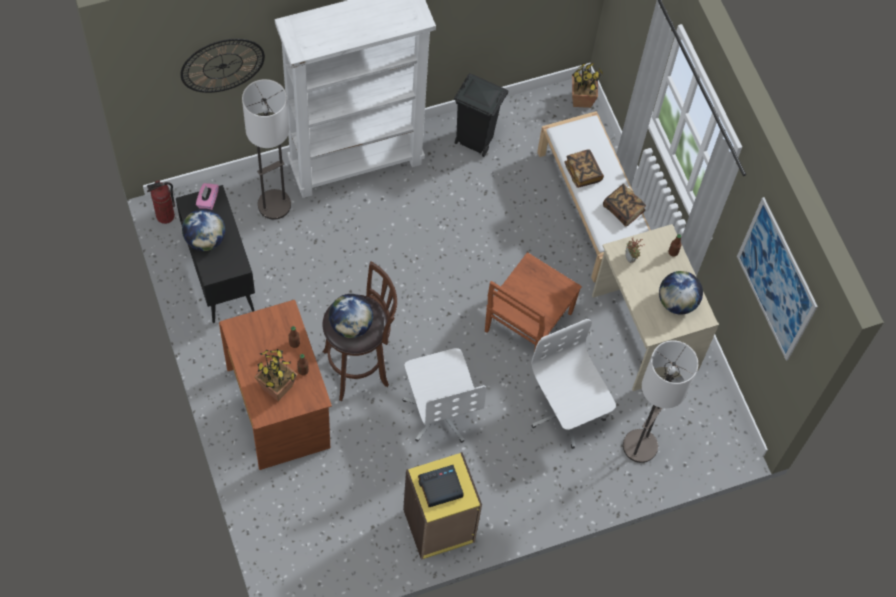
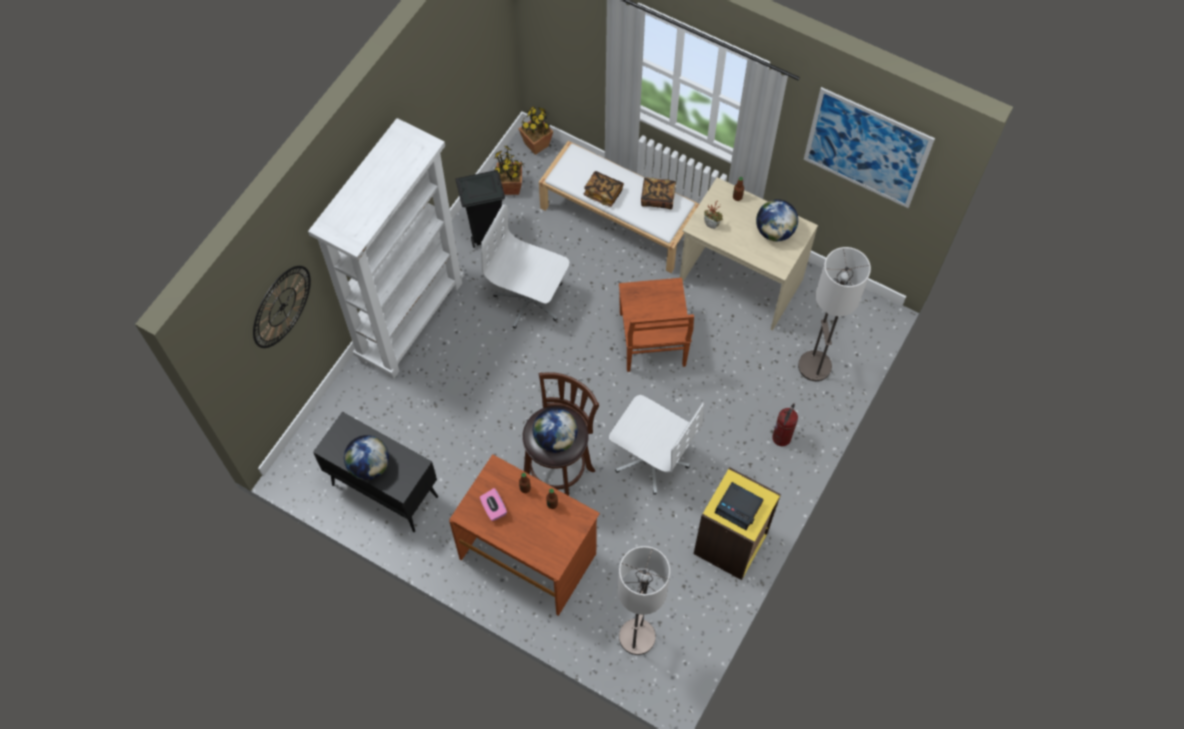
camera: 35 degrees left, 0 degrees up
fire extinguisher [147,180,175,224] -> fire extinguisher moved to [772,404,798,446]
pink tissue box [196,183,219,210] -> pink tissue box moved to [480,488,507,521]
floor lamp [242,79,291,219] -> floor lamp moved to [618,546,670,655]
potted plant [255,349,298,401] -> potted plant moved to [493,146,523,195]
alarm clock [418,465,464,507] -> alarm clock turned 90 degrees counterclockwise [715,482,764,530]
white office chair [531,319,616,449] -> white office chair moved to [481,204,569,329]

